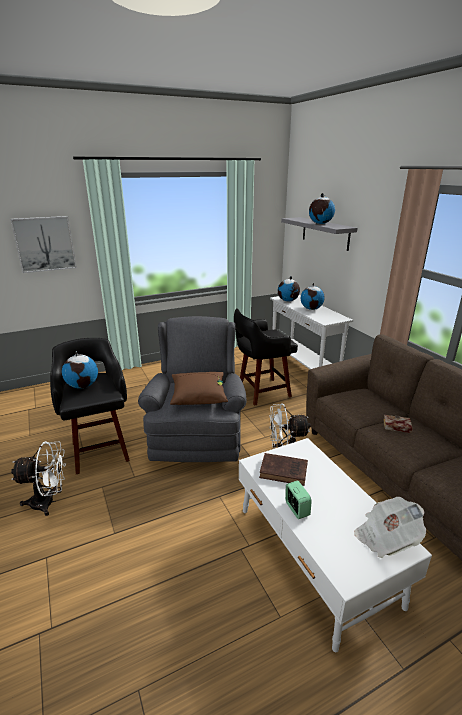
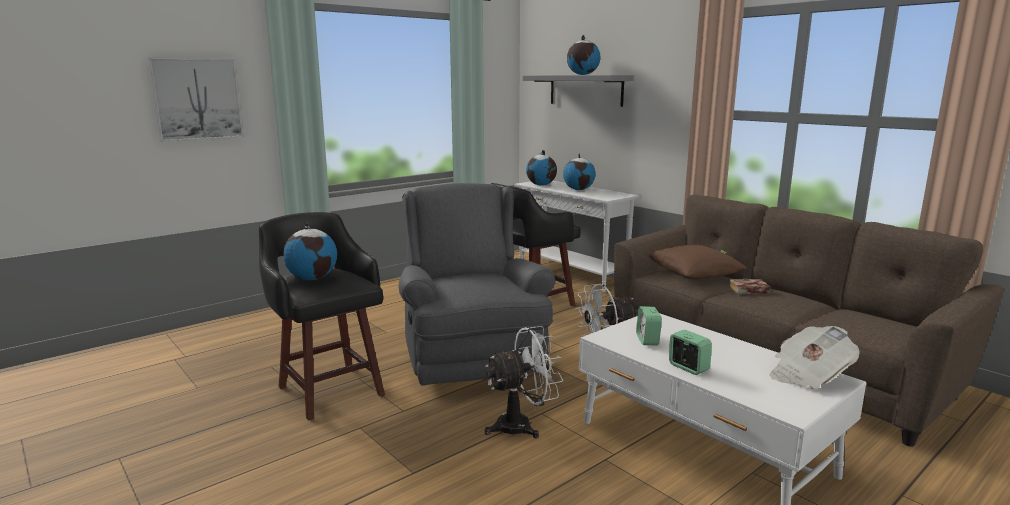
camera: 15 degrees left, 10 degrees down
white fan [11,441,66,516] -> white fan moved to [485,326,563,438]
brown pillow [170,372,228,405] -> brown pillow moved to [649,245,747,279]
brown book [259,453,308,486] -> alarm clock [636,306,662,345]

